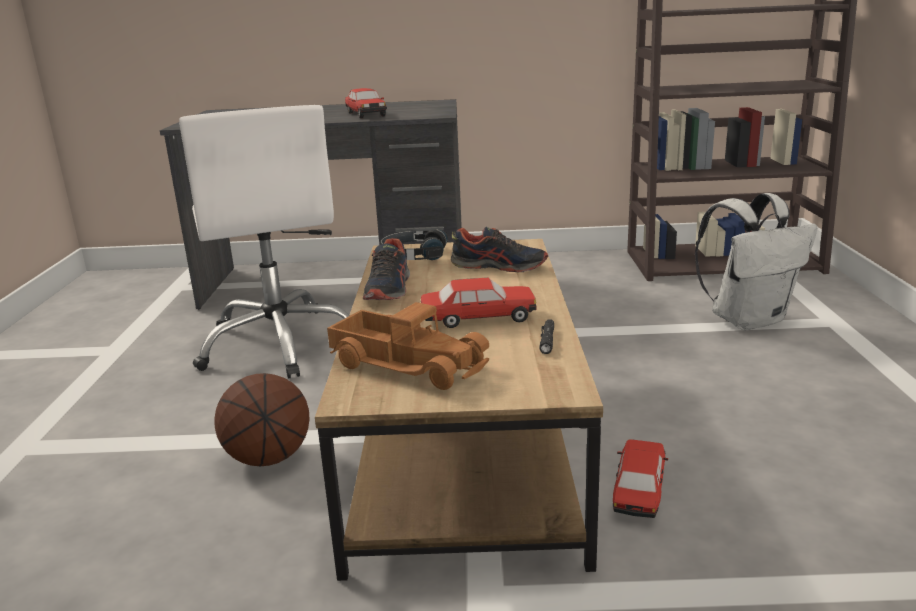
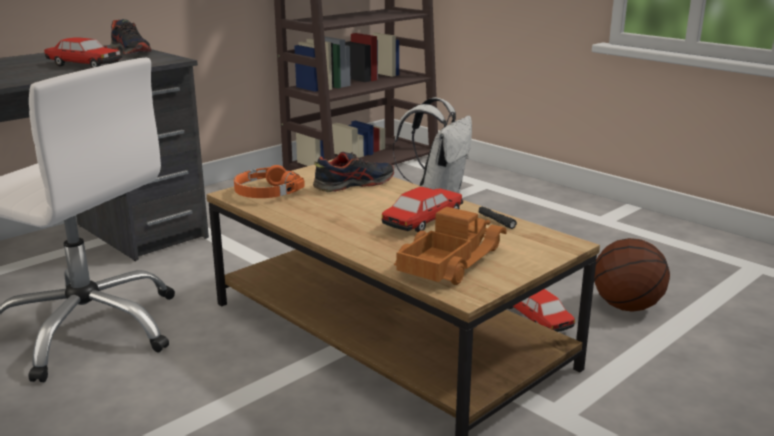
camera: 45 degrees left, 0 degrees up
basketball [214,373,309,466] -> basketball moved to [594,238,670,312]
toy truck [327,302,489,390] -> toy truck turned 45 degrees counterclockwise [394,207,507,285]
shoe [363,238,410,301] -> shoe moved to [111,19,152,55]
black headphones [380,229,448,260] -> orange headphones [234,165,305,198]

